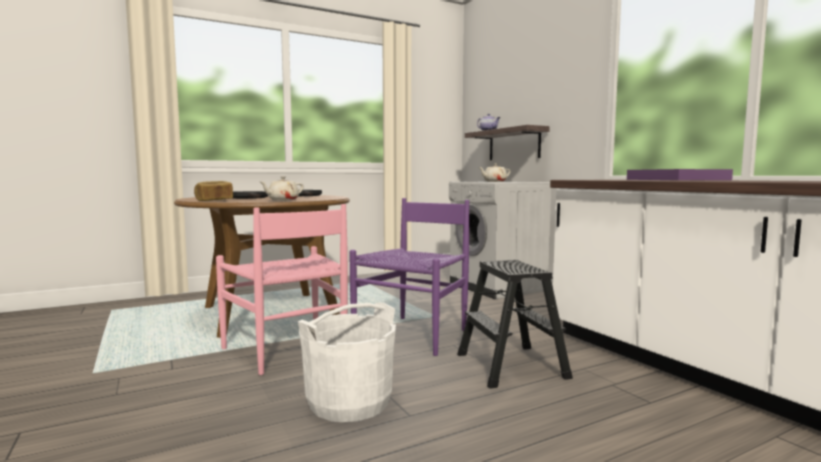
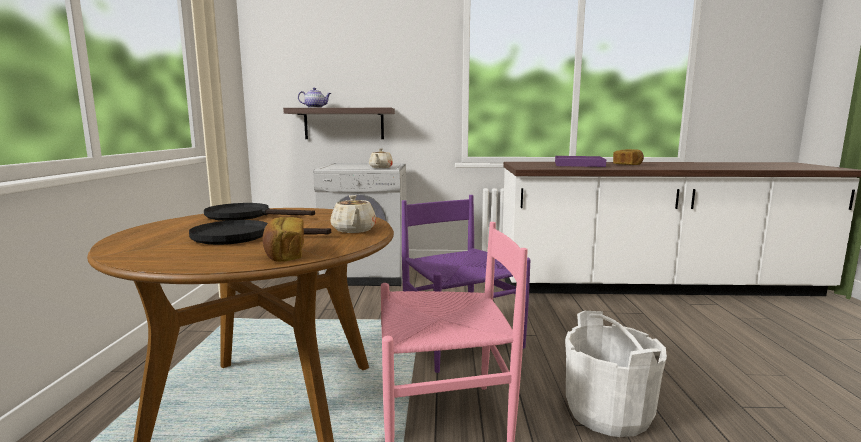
camera: 60 degrees left, 5 degrees up
black step ladder [457,260,573,388] -> none
none -> bread [613,149,644,165]

